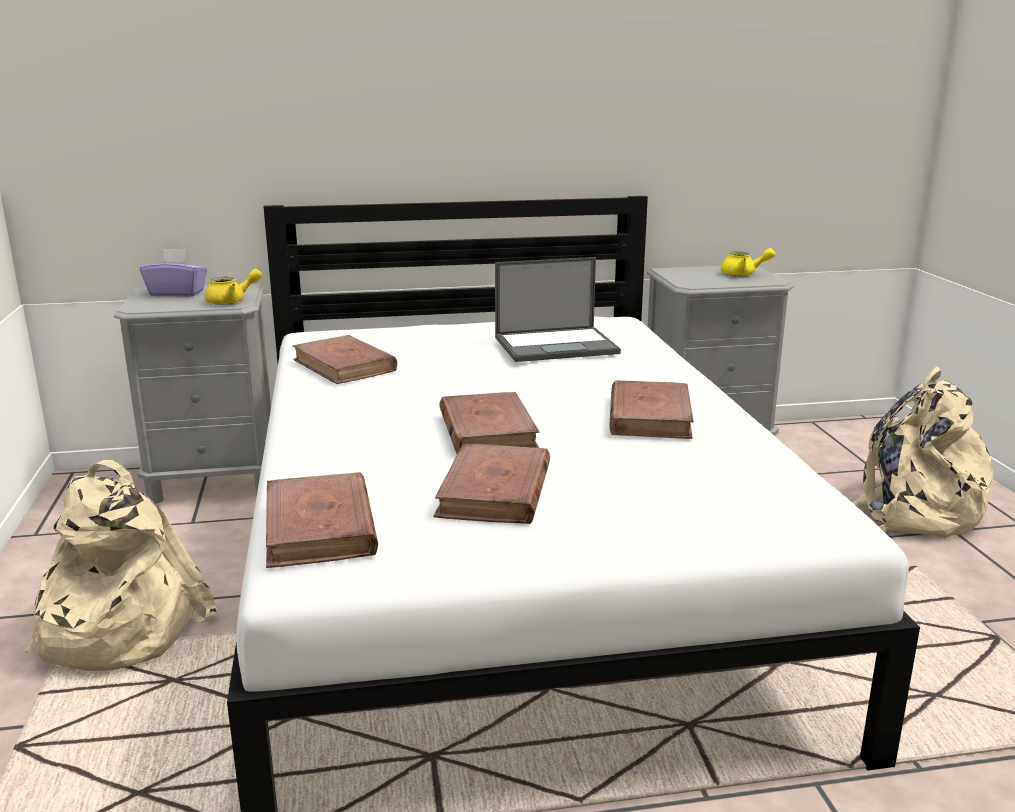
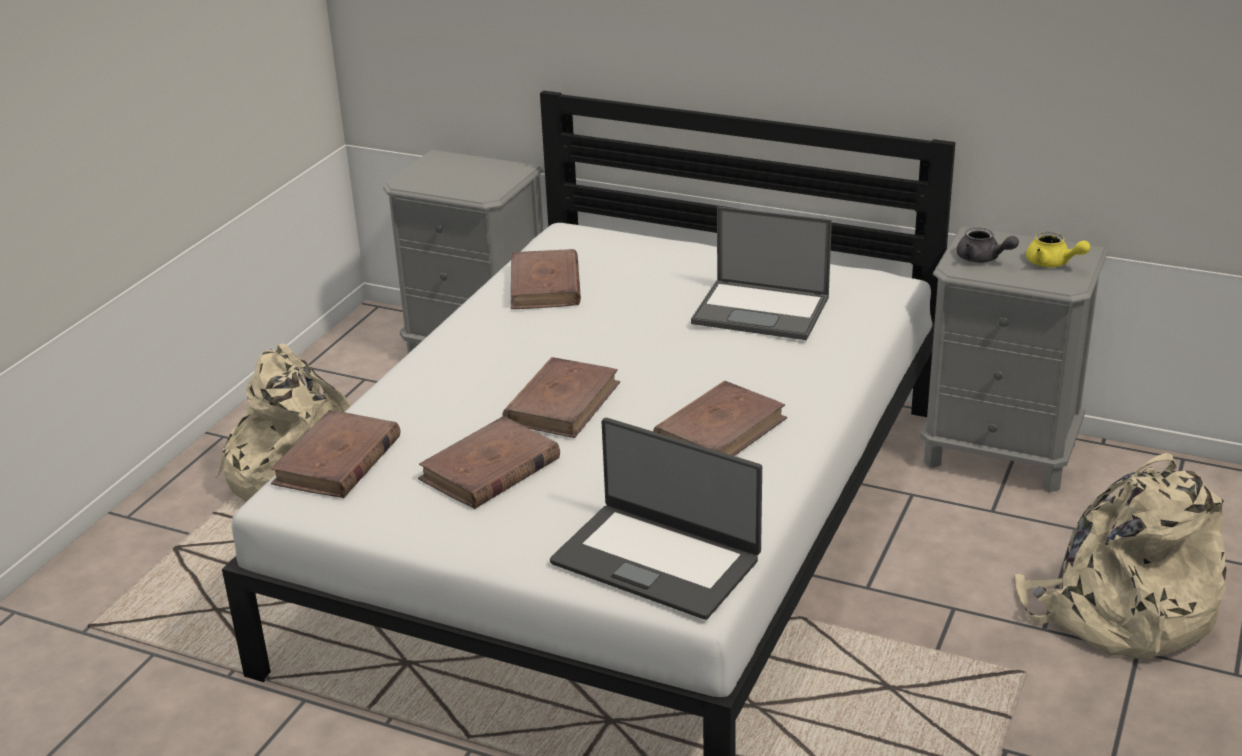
camera: 35 degrees right, 10 degrees up
purple tissue box [140,249,207,297] -> none
yellow teapot [205,269,262,305] -> none
none -> laptop [550,418,762,620]
none -> grey teapot [956,227,1019,263]

